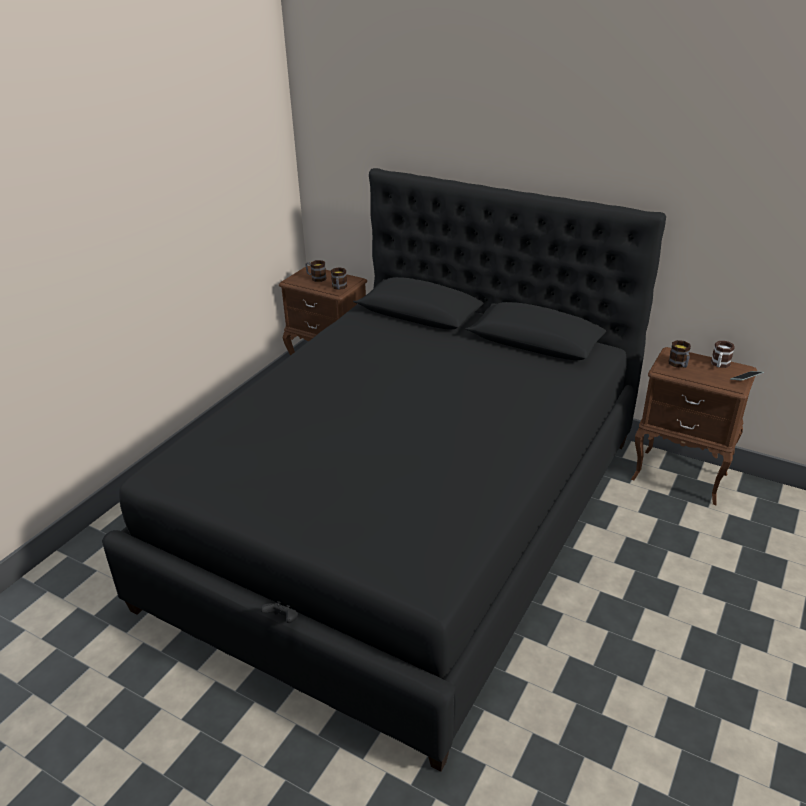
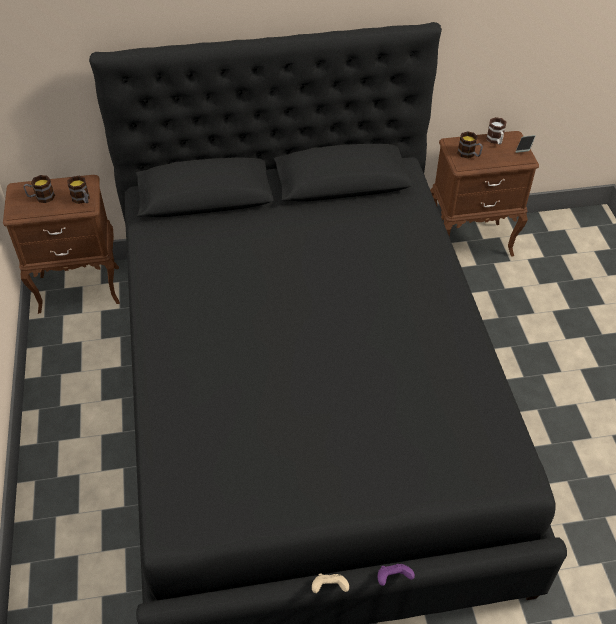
camera: 40 degrees left, 15 degrees up
black game controller [261,601,298,623] -> purple game controller [378,564,415,586]
none -> beige game controller [312,573,349,593]

